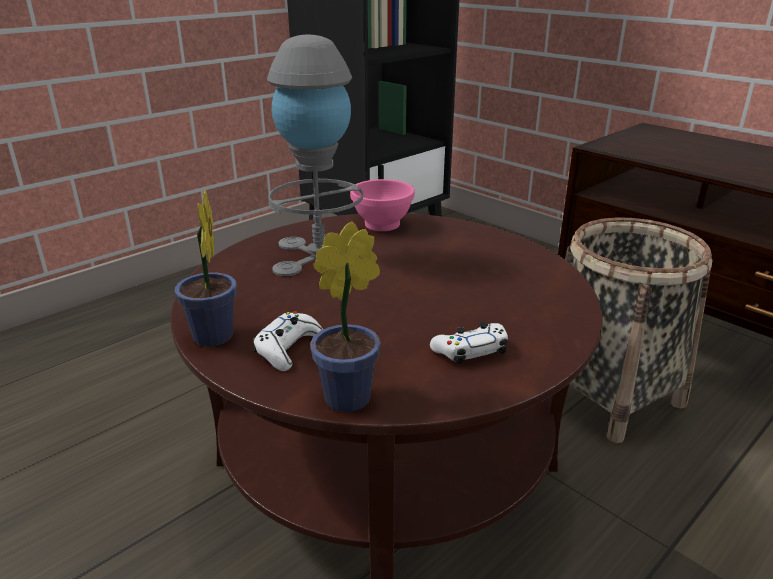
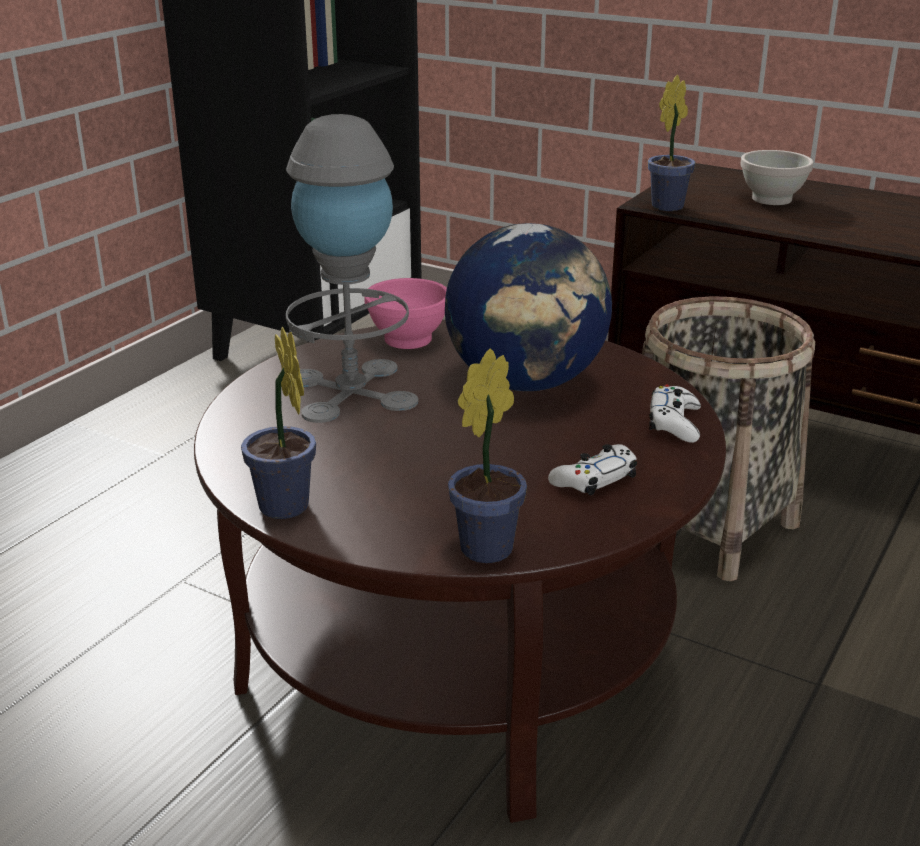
camera: 15 degrees left, 0 degrees up
white game controller [253,311,323,371] -> white game controller moved to [649,384,701,443]
none -> globe [445,223,612,391]
none -> potted plant [648,75,696,211]
none -> white bowl [740,150,813,205]

